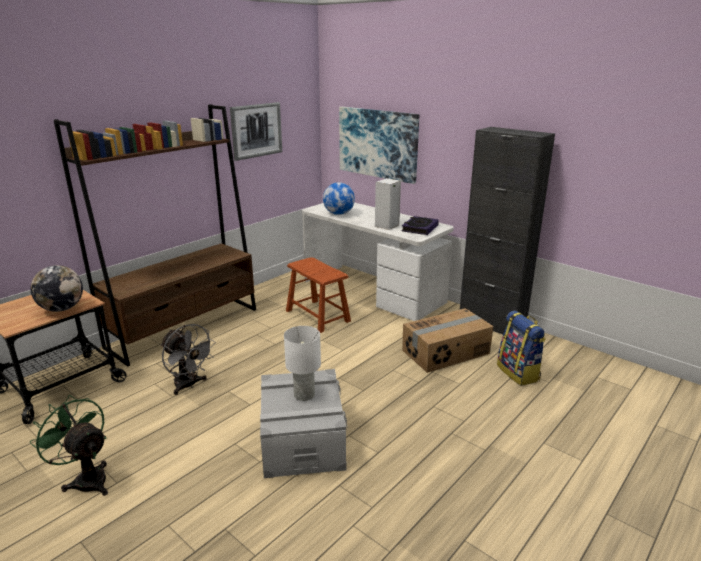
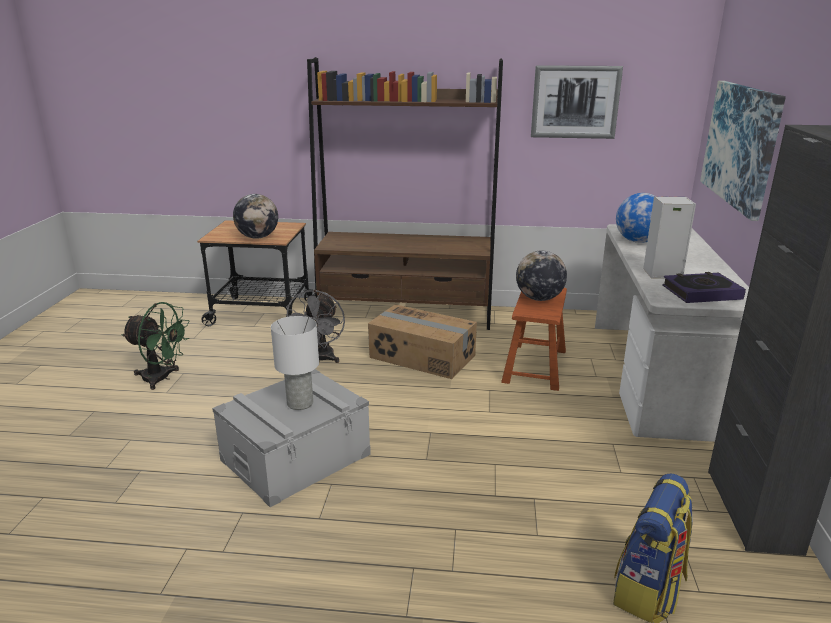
camera: 55 degrees right, 0 degrees up
green fan [30,395,108,496] -> green fan turned 105 degrees clockwise [122,302,190,390]
cardboard box [402,308,494,373] -> cardboard box moved to [368,304,477,379]
none -> globe [516,250,567,301]

